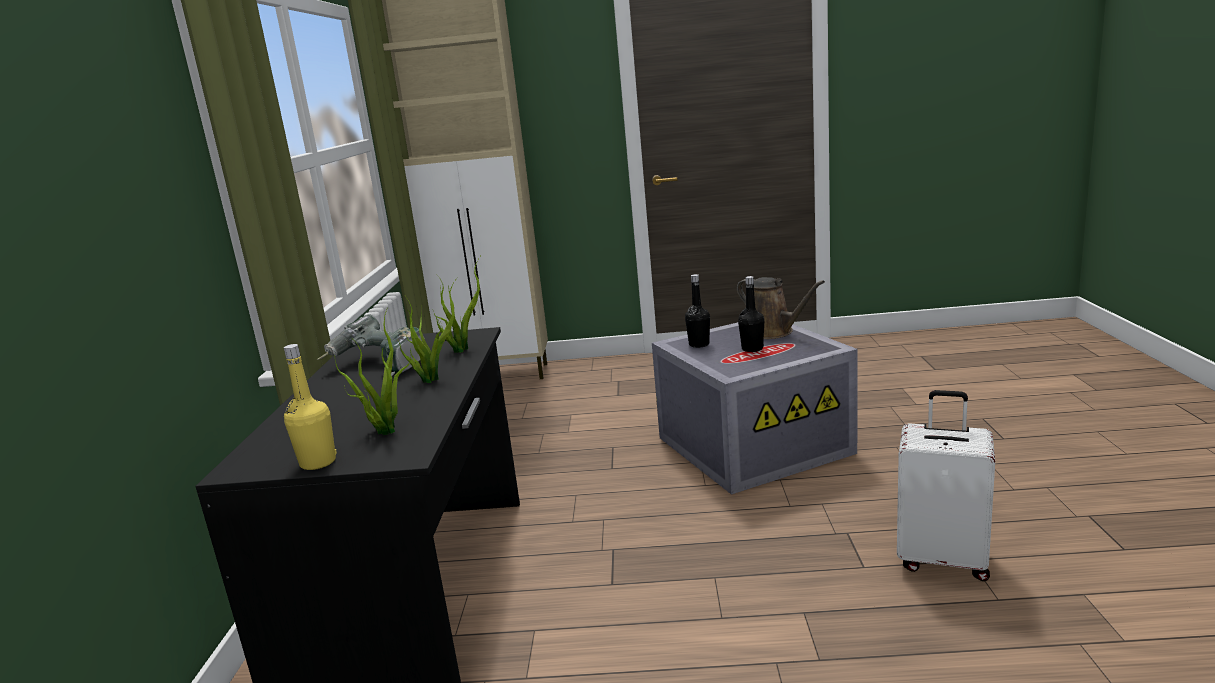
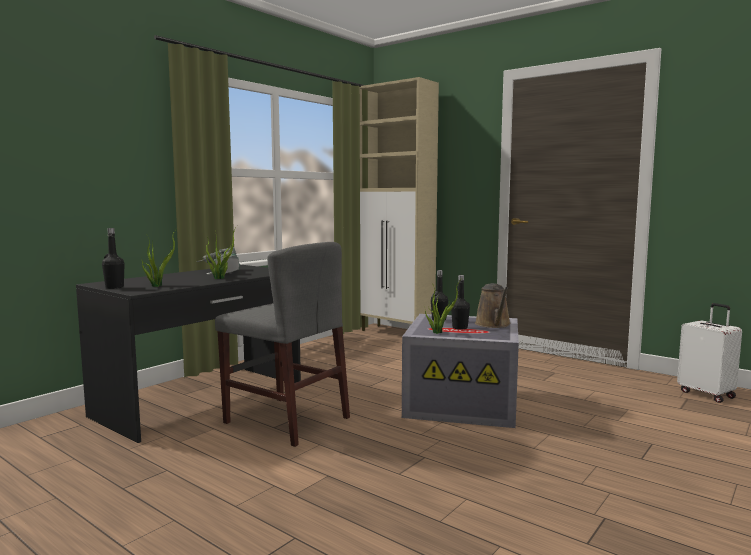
camera: 35 degrees right, 10 degrees down
yellow bottle [284,344,337,470] -> black bottle [102,228,125,289]
potted plant [434,257,480,353] -> potted plant moved to [424,282,459,334]
white suitcase [897,390,995,581] -> white suitcase moved to [677,303,742,403]
none -> grey chair [215,242,350,447]

